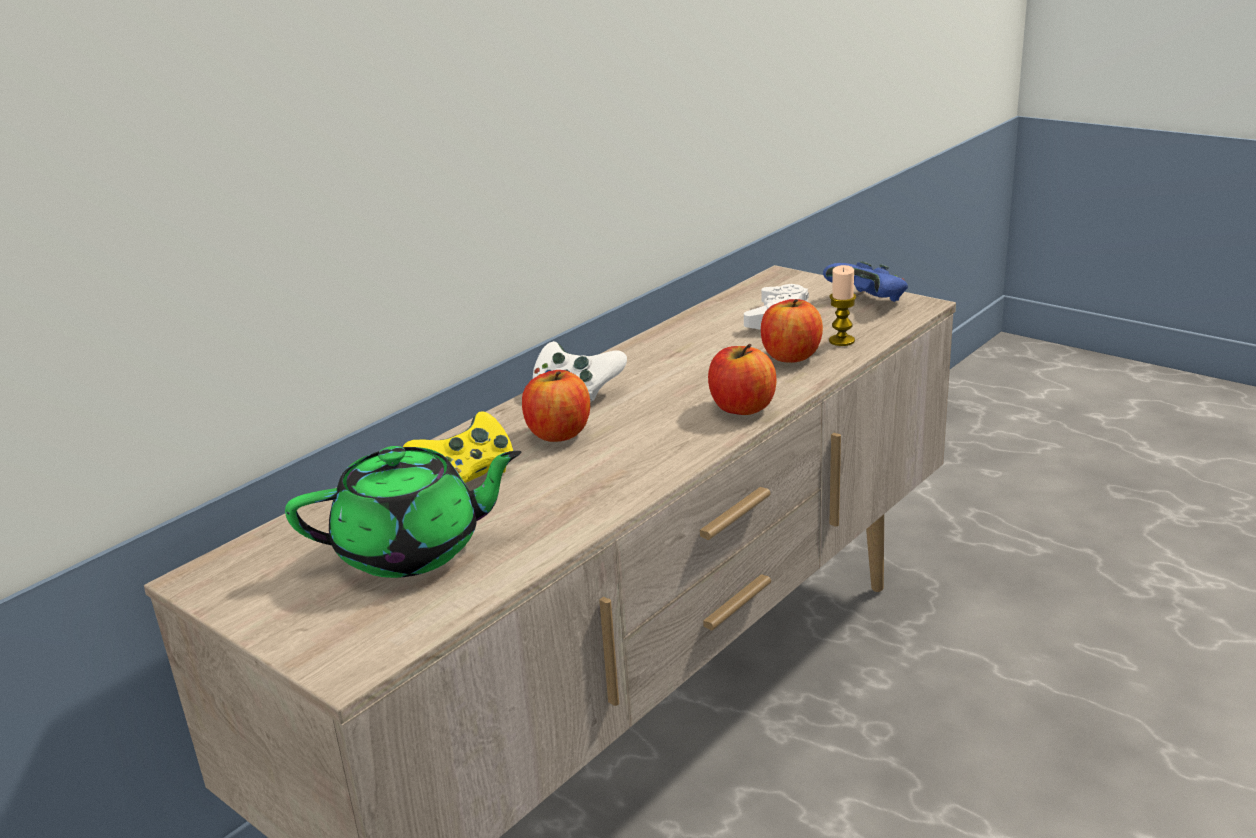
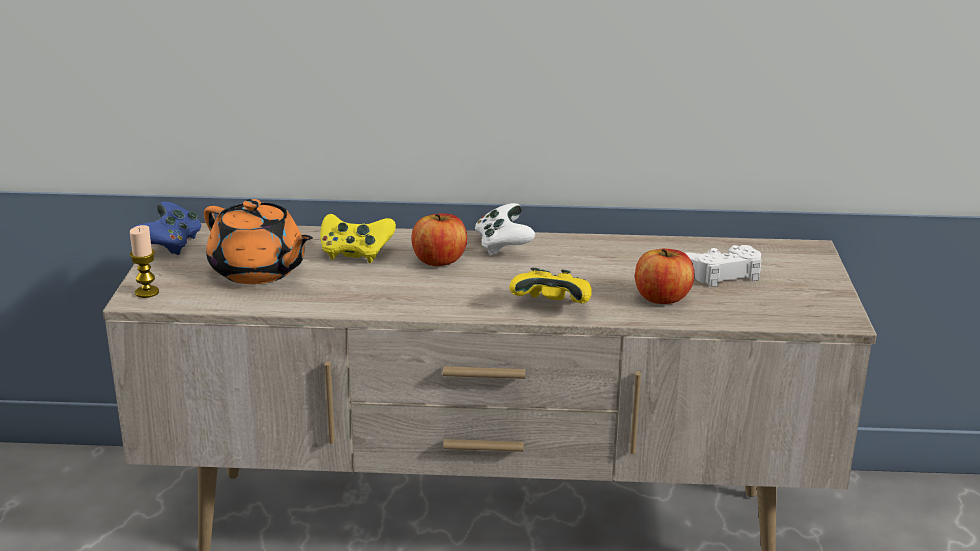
camera: 50 degrees right, 0 degrees up
green teapot [285,446,522,578] -> orange teapot [204,199,313,284]
apple [708,344,776,415] -> yellow game controller [509,268,592,303]
blue game controller [823,261,908,302] -> blue game controller moved to [133,202,201,255]
candle [829,265,856,346] -> candle moved to [130,225,159,298]

